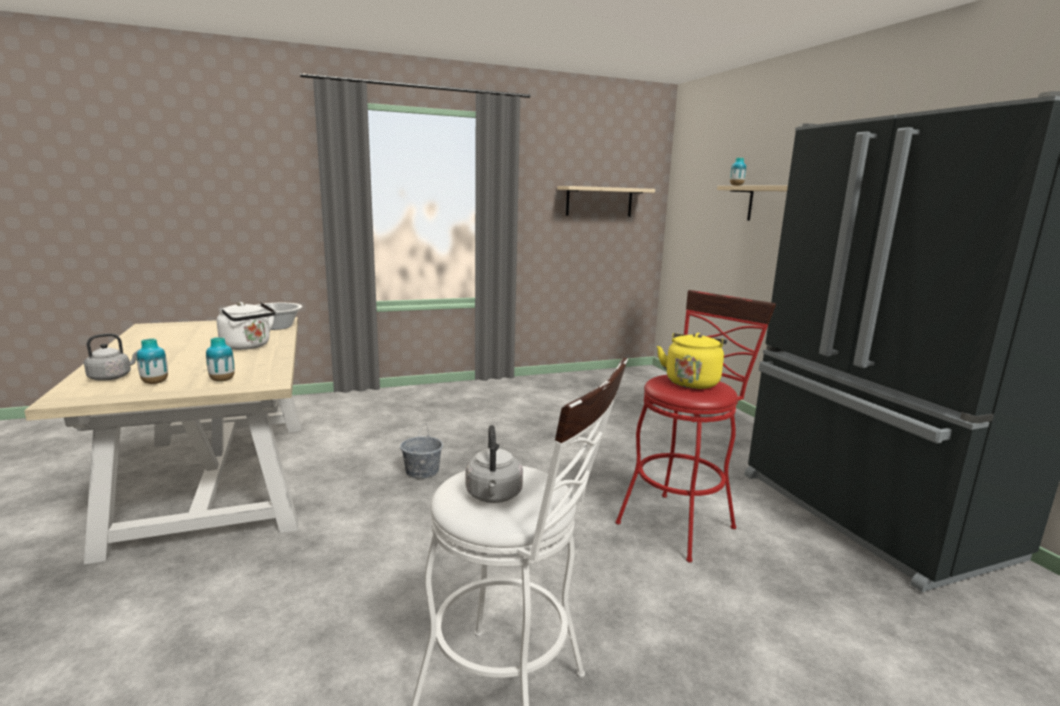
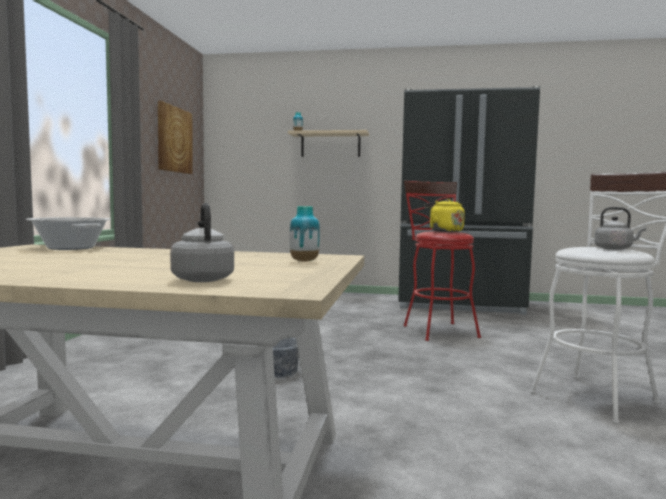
camera: 60 degrees left, 10 degrees down
vase [137,338,168,384] -> none
white kettle [217,302,276,350] -> none
beige shelf [557,186,655,217] -> picture [158,101,193,174]

